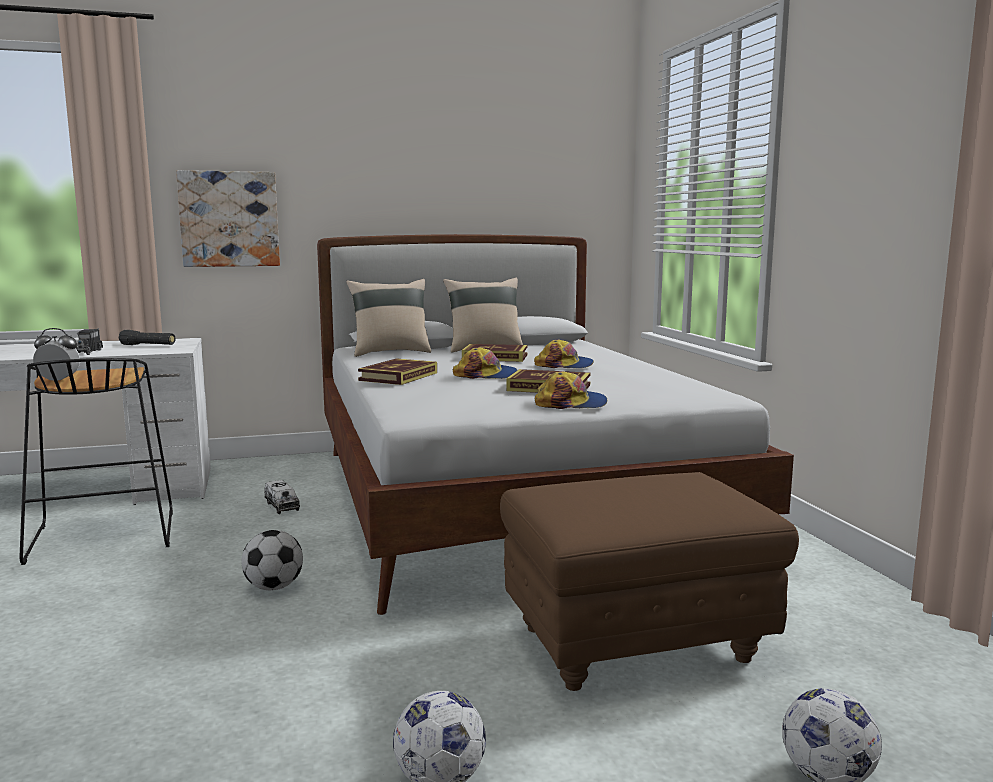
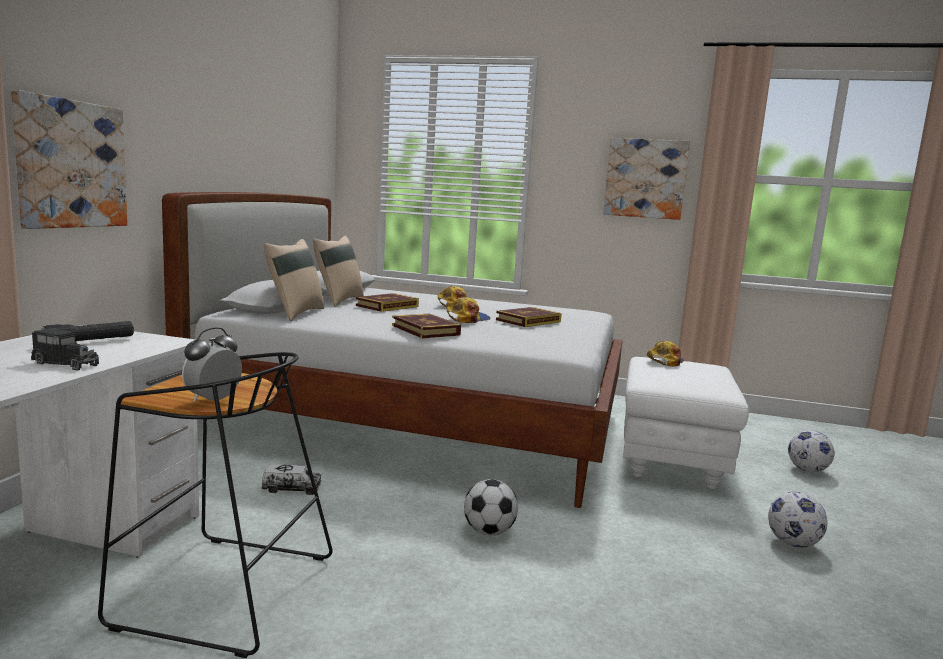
camera: 60 degrees left, 0 degrees up
brown ottoman [500,472,799,691] -> white ottoman [623,357,749,489]
cap [534,371,607,409] -> cap moved to [647,341,684,367]
none -> picture [603,138,690,220]

